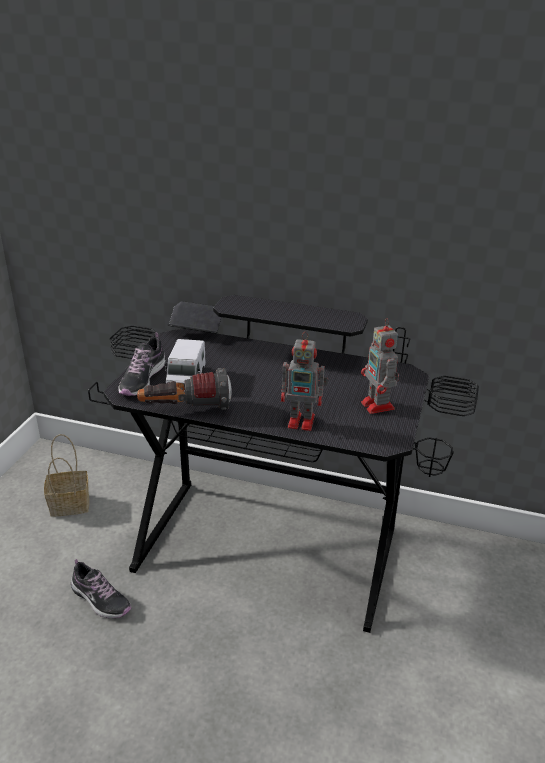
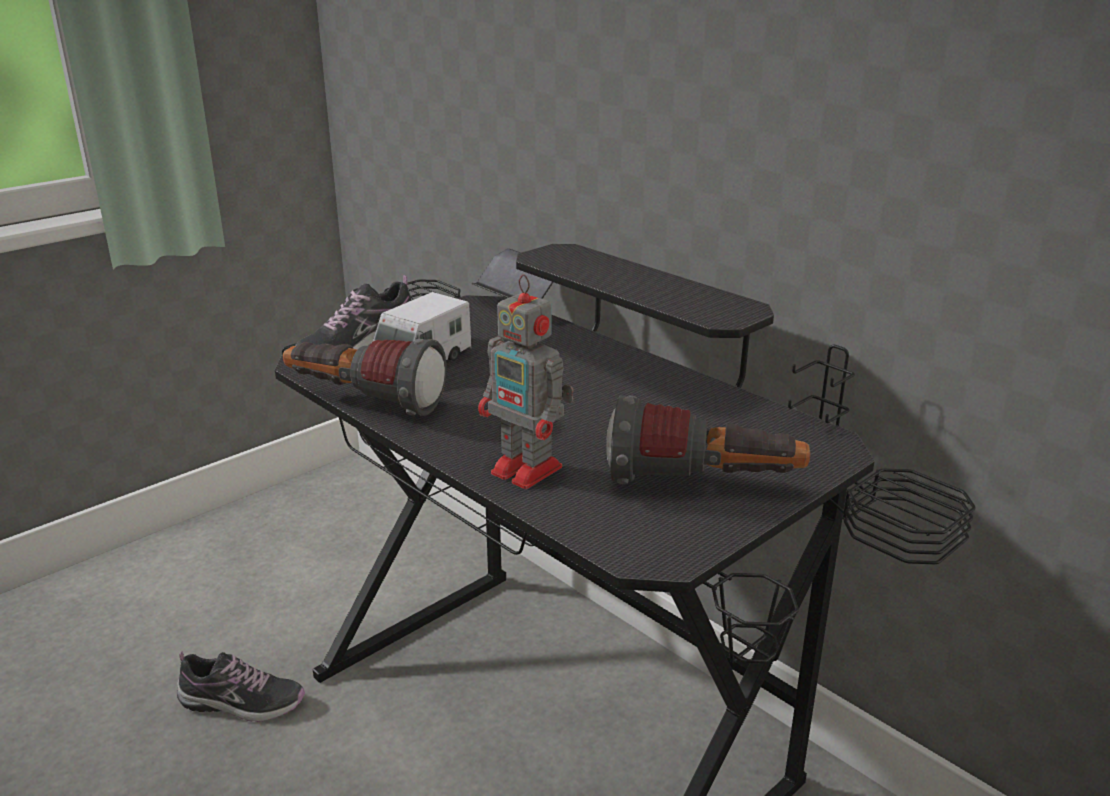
camera: 30 degrees right, 5 degrees down
basket [44,434,90,517] -> none
shoe [71,559,131,618] -> shoe turned 60 degrees counterclockwise [177,651,305,722]
toy robot [361,318,399,414] -> flashlight [606,395,810,484]

